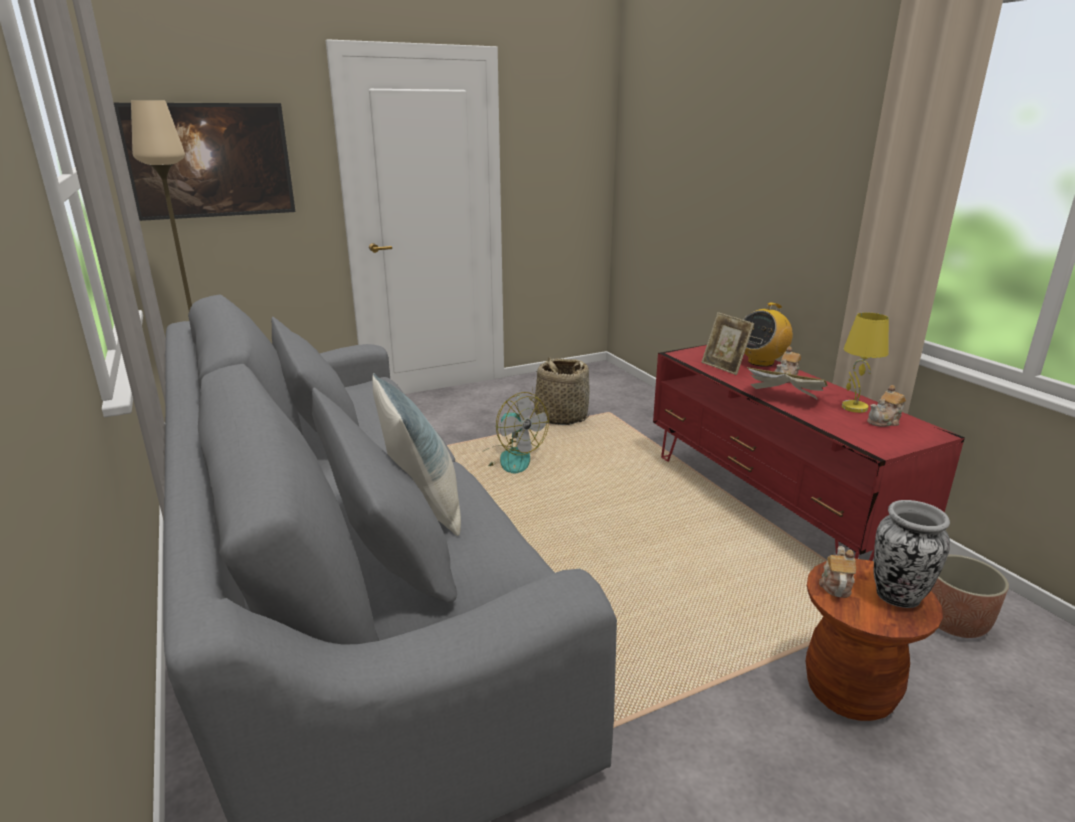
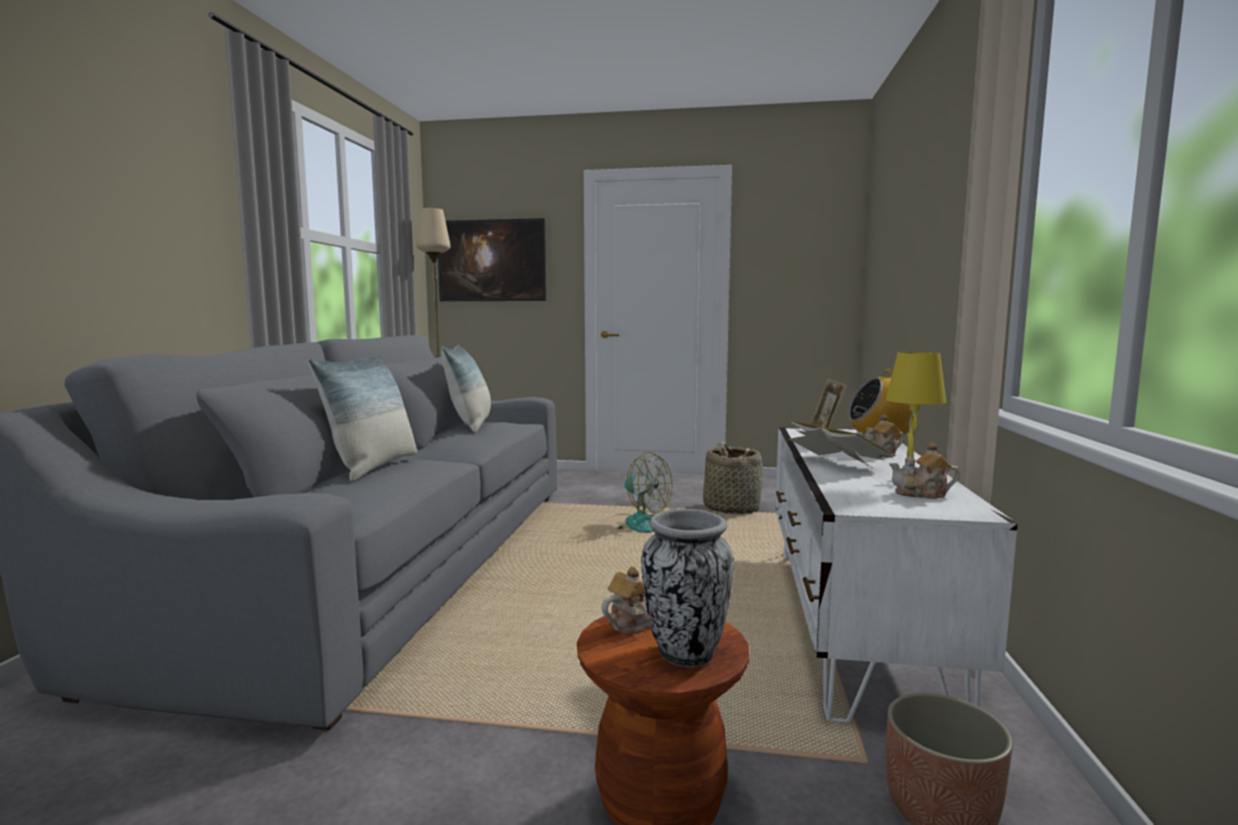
camera: 35 degrees right, 15 degrees down
fan [484,392,549,473] -> fan turned 45 degrees counterclockwise [603,452,672,533]
red tv stand [653,345,965,561] -> white tv stand [775,427,1018,722]
none -> pillow [441,345,491,433]

